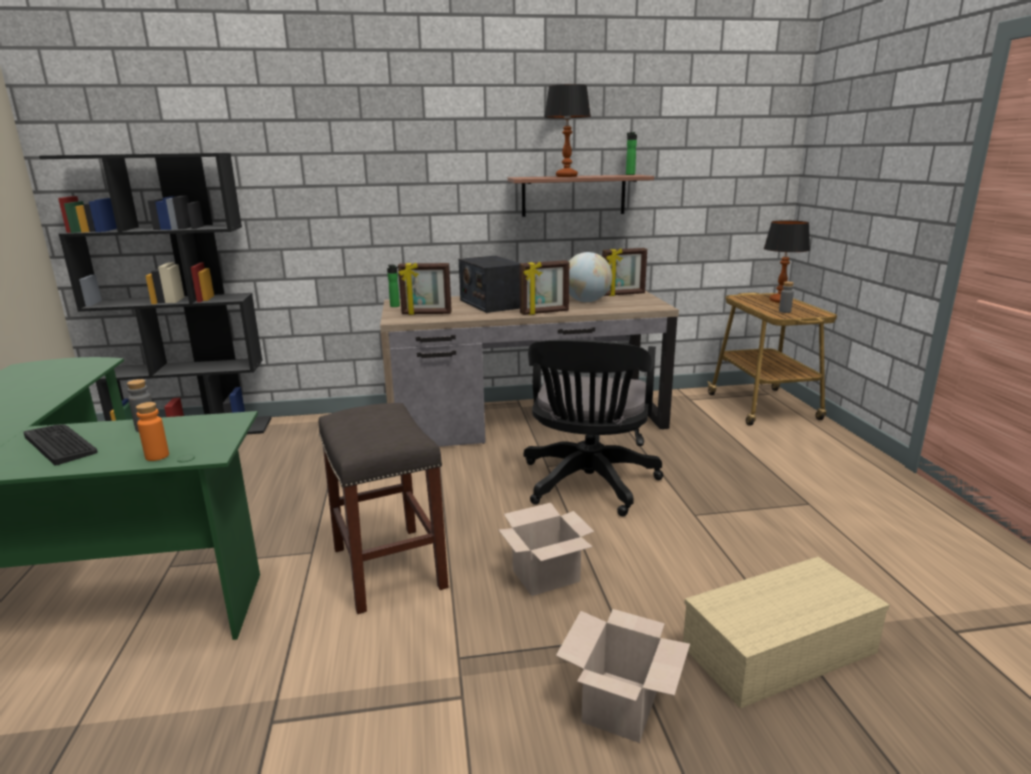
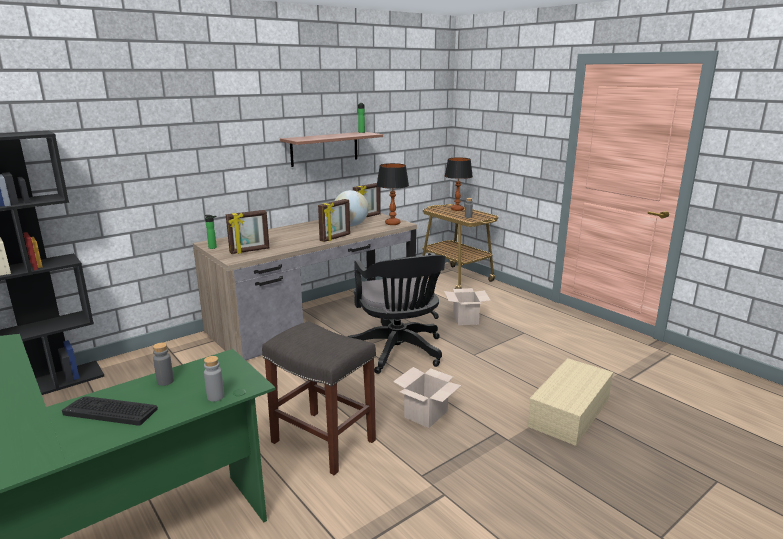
camera: 30 degrees left, 0 degrees up
orange bottle [136,402,169,461] -> grey bottle [204,356,224,401]
radio [459,256,520,313] -> none
table lamp [544,84,591,177] -> table lamp moved to [377,163,409,225]
cardboard box [556,609,690,743] -> cardboard box moved to [444,288,491,325]

